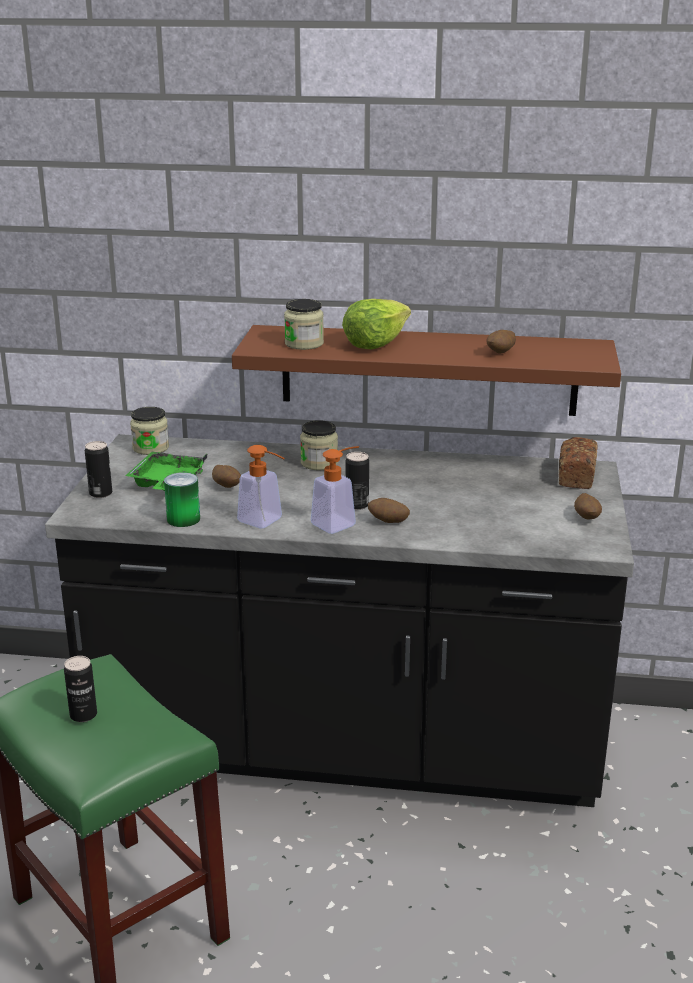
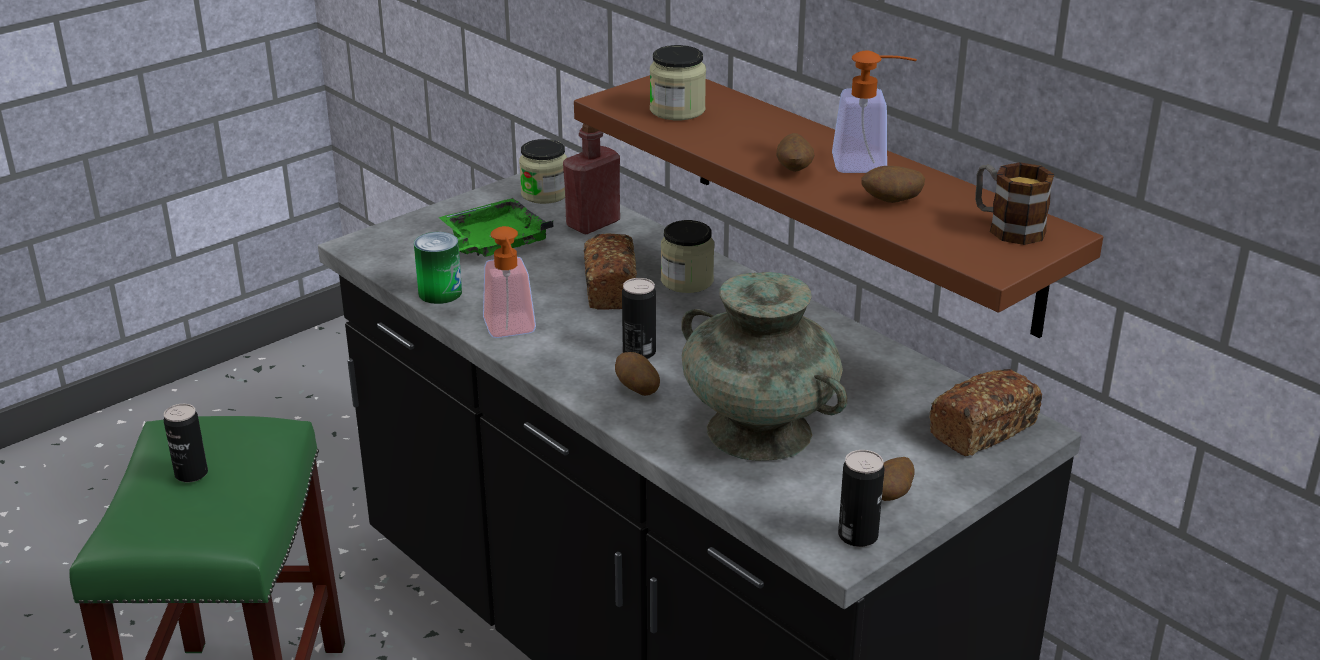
camera: 40 degrees right, 5 degrees up
can [85,441,112,498] -> can moved to [838,450,885,547]
potato [212,465,241,488] -> potato moved to [776,133,814,172]
soap dispenser [311,446,359,534] -> soap dispenser moved to [832,50,917,173]
lettuce [342,299,411,349] -> none
none -> red bottle [563,123,620,235]
none -> bread [584,234,637,310]
none -> turquoise vase [681,272,847,461]
none -> mug [975,162,1054,245]

